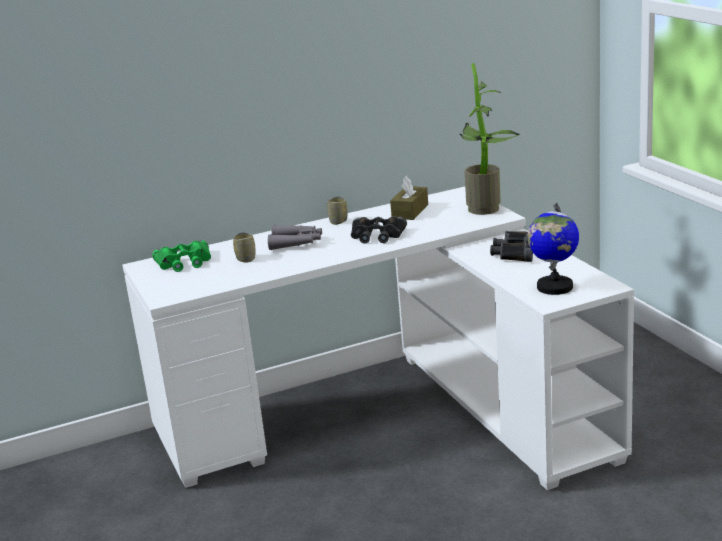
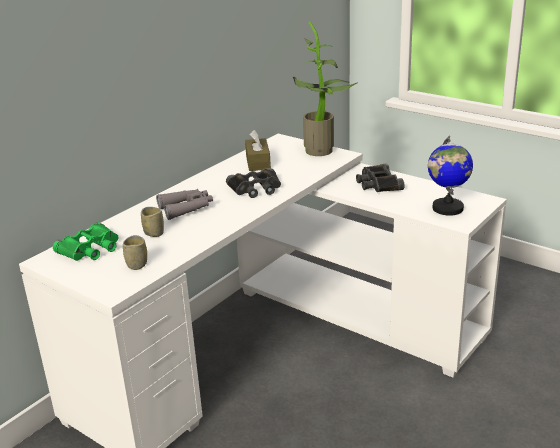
camera: 30 degrees left, 5 degrees up
cup [327,196,347,225] -> cup moved to [123,235,147,270]

